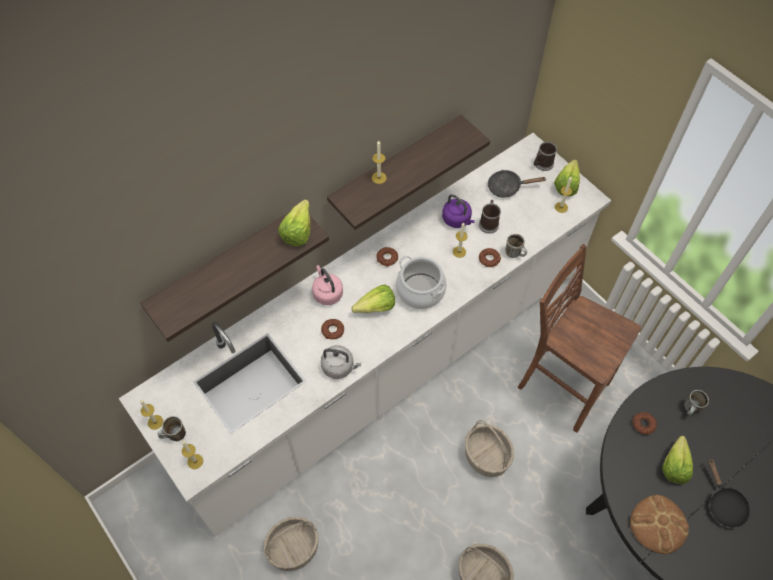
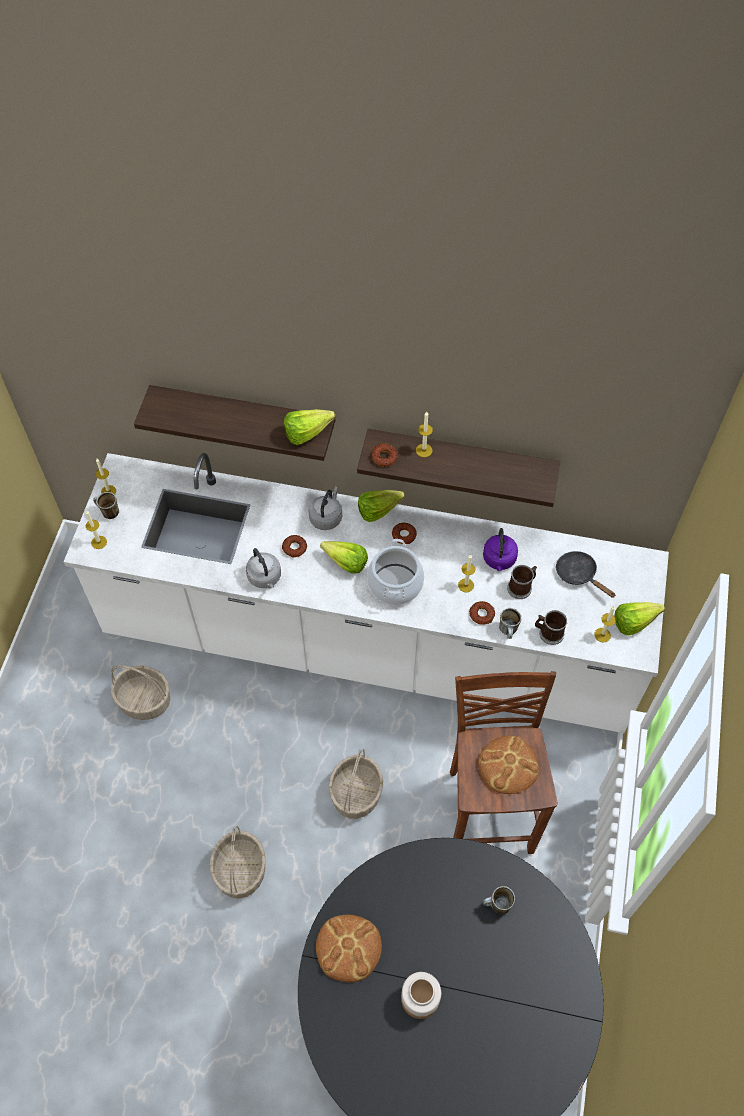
camera: 50 degrees right, 0 degrees up
pink kettle [312,265,343,305] -> grey kettle [308,486,342,530]
mug [534,141,557,171] -> mug moved to [535,610,567,645]
donut [632,412,657,435] -> donut moved to [371,444,398,467]
lettuce [662,436,693,484] -> lettuce moved to [358,490,405,522]
black frying pan [708,458,750,528] -> jar [401,972,441,1019]
none -> bread [478,735,539,794]

